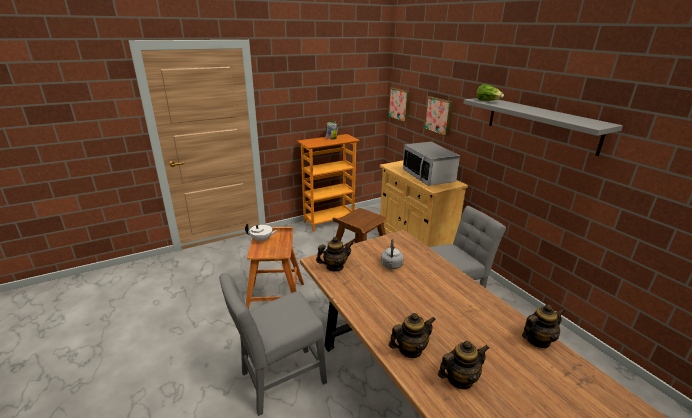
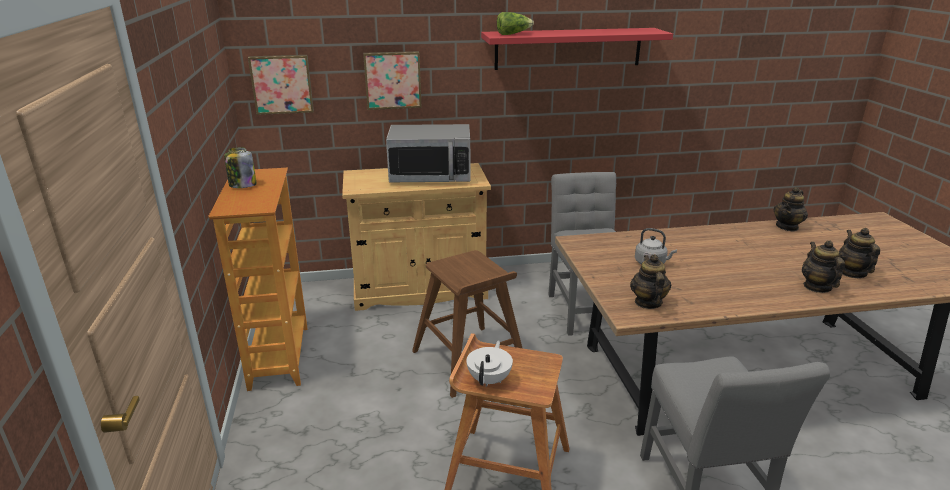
camera: 70 degrees left, 0 degrees up
grey shelf [463,98,623,156] -> red shelf [481,28,673,70]
teapot [522,304,565,348] -> teapot turned 135 degrees counterclockwise [773,187,808,232]

